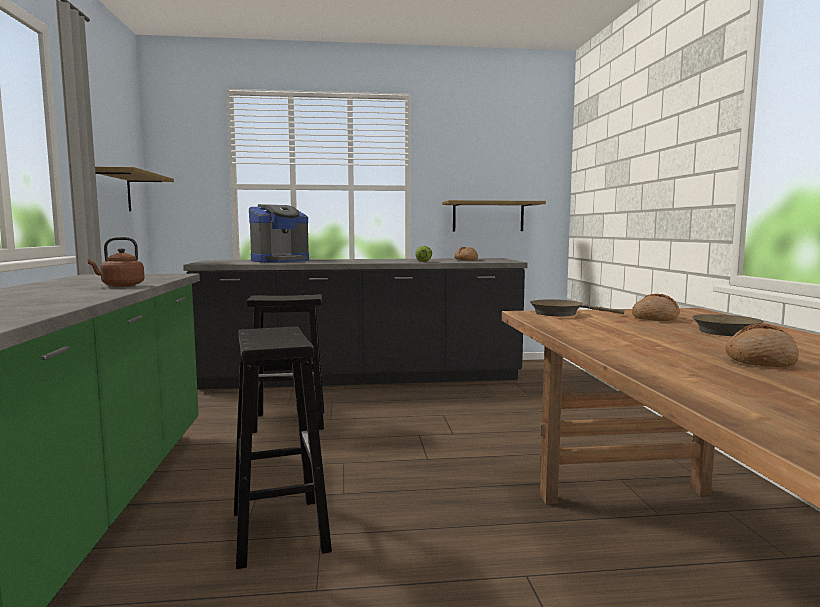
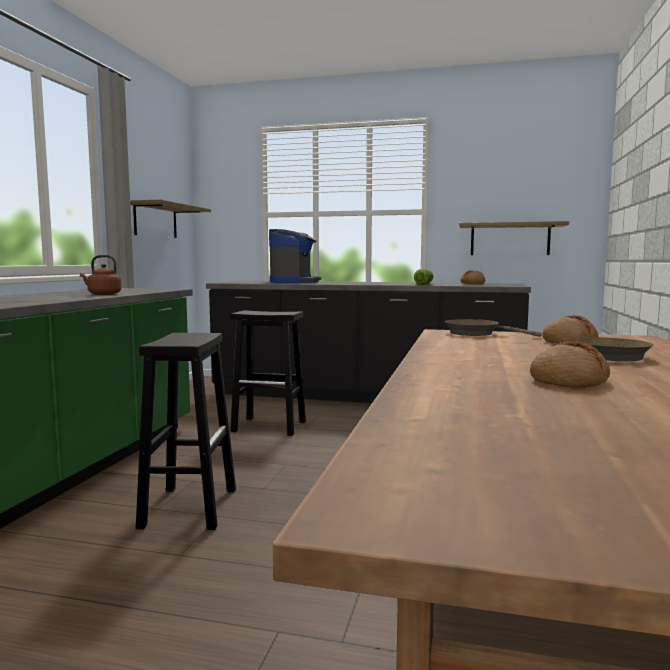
camera: 20 degrees right, 0 degrees up
coffee machine [249,204,309,262] -> coffee machine turned 60 degrees counterclockwise [269,229,321,283]

